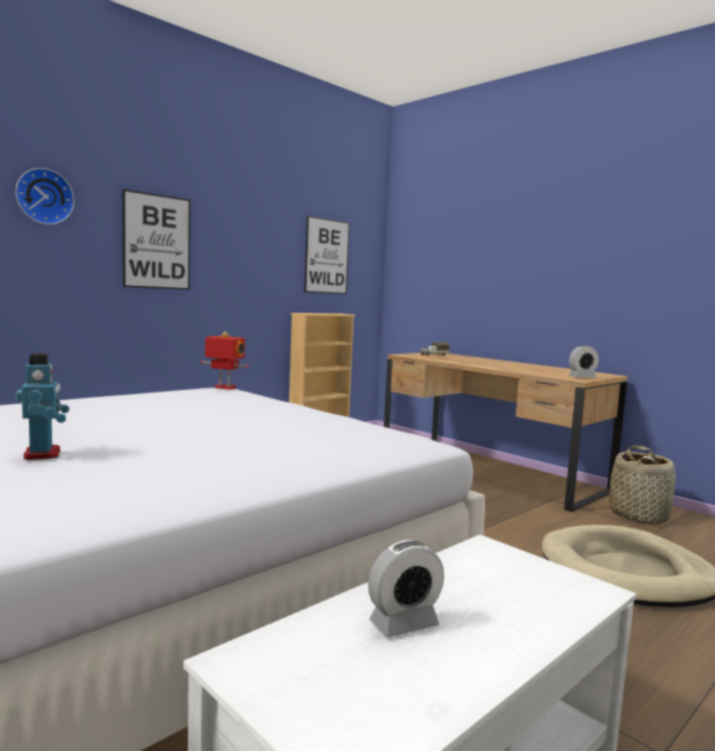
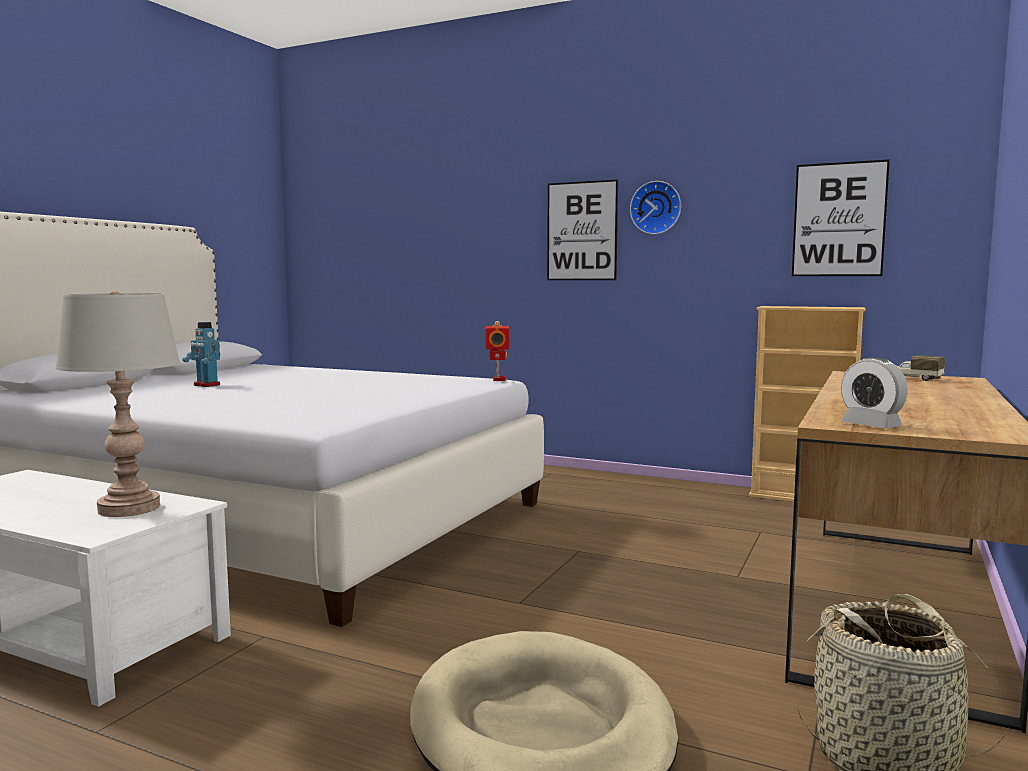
camera: 70 degrees right, 0 degrees up
wall clock [15,168,74,225] -> wall clock moved to [630,181,681,234]
toy robot [15,353,69,460] -> toy robot turned 75 degrees clockwise [182,322,220,387]
alarm clock [368,540,444,638] -> none
none -> grey table lamp [55,290,180,517]

